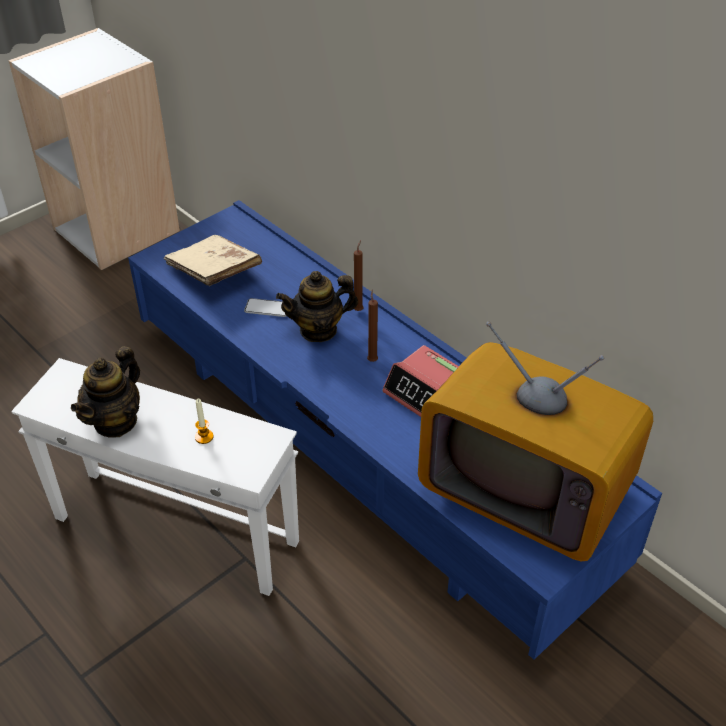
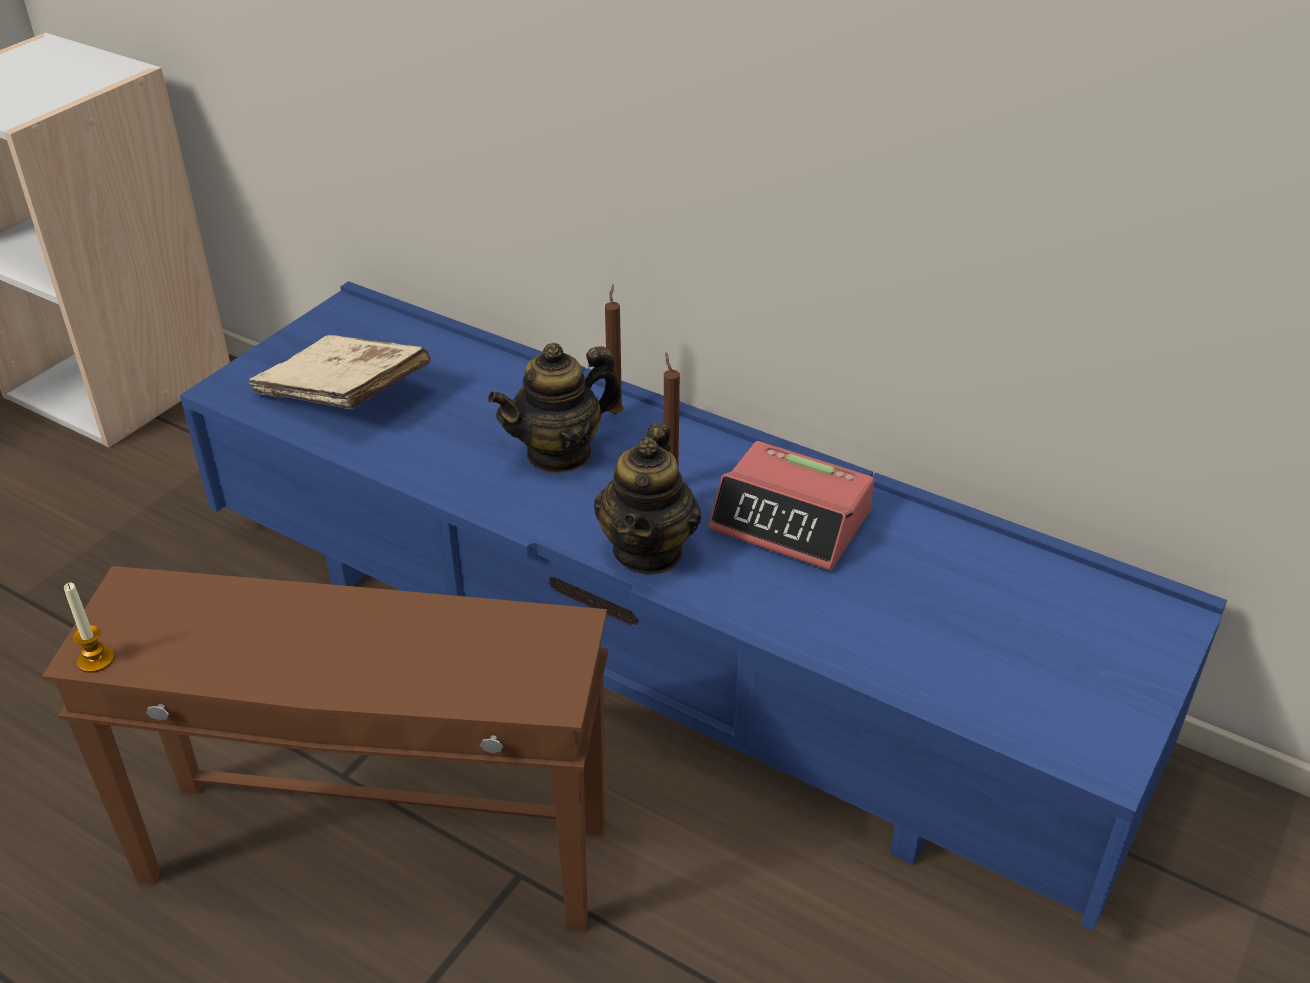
camera: 15 degrees left, 5 degrees down
white side table [11,358,299,596] -> brown side table [42,566,608,932]
teapot [71,346,140,438] -> teapot moved to [594,423,701,575]
candle [195,399,214,444] -> candle moved to [64,583,114,673]
phone [244,298,286,317] -> none
television [418,322,653,562] -> none

